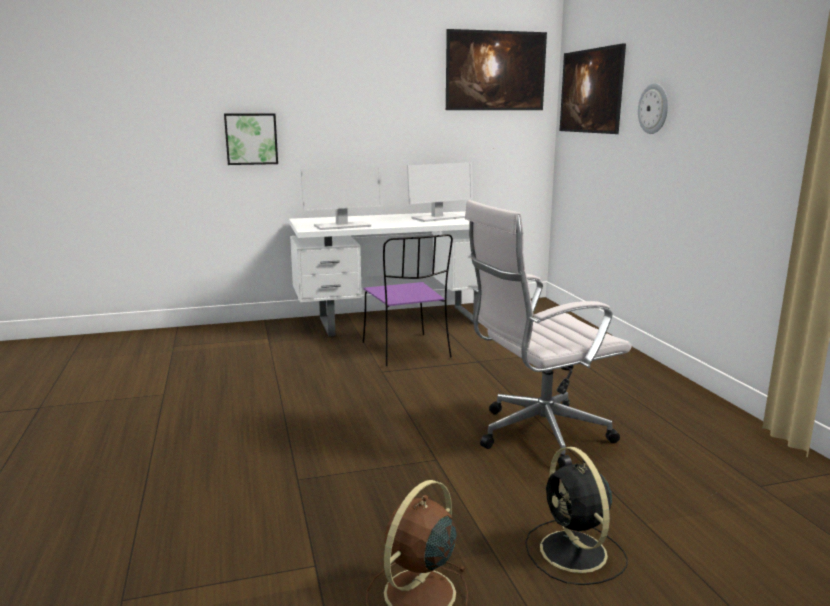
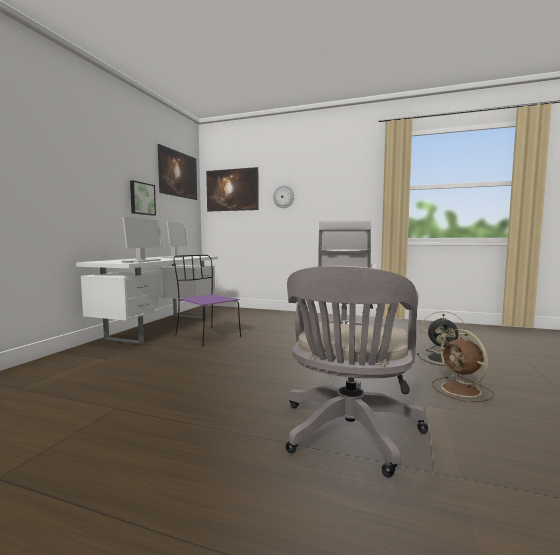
camera: 55 degrees left, 10 degrees down
picture [224,114,278,165] -> picture moved to [130,180,156,215]
purple chair [363,234,453,366] -> purple chair turned 150 degrees counterclockwise [173,255,241,347]
none -> grey office chair [286,266,428,478]

